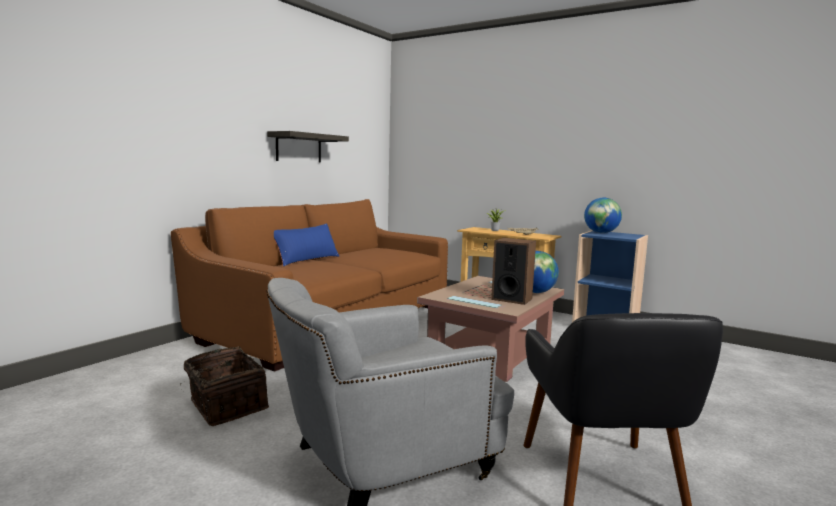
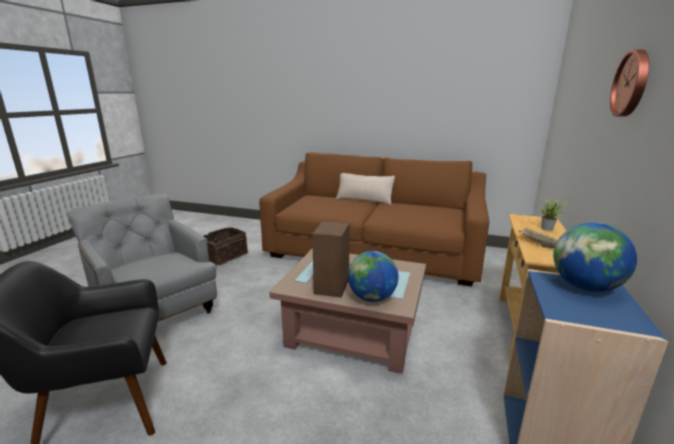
camera: 75 degrees right, 10 degrees up
shelf [267,131,349,162] -> none
blue pillow [274,223,339,266] -> beige pillow [336,173,395,205]
none -> wall clock [610,49,649,117]

